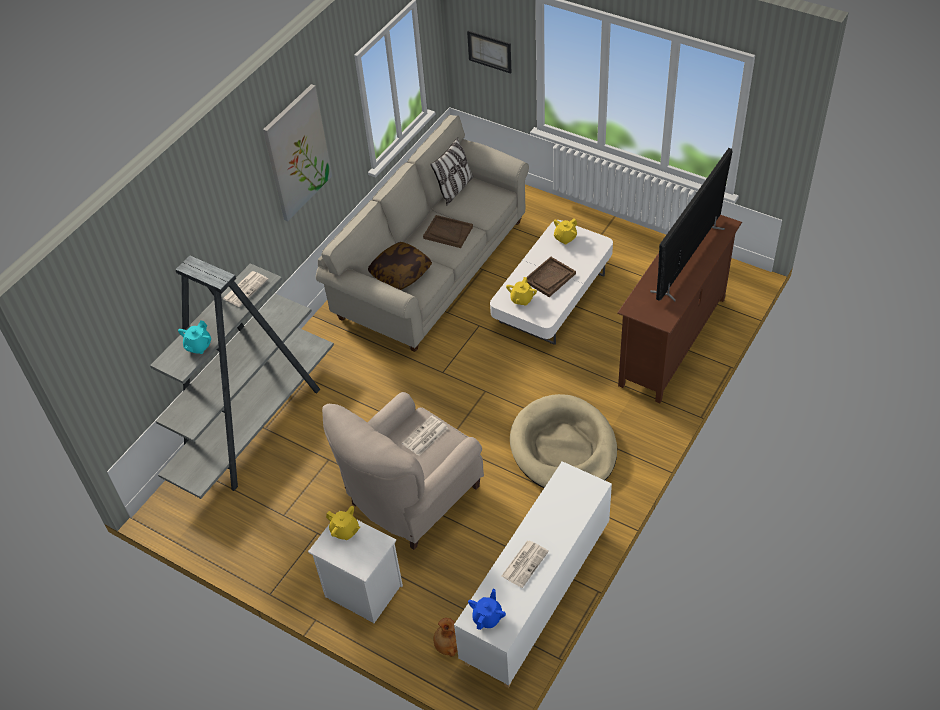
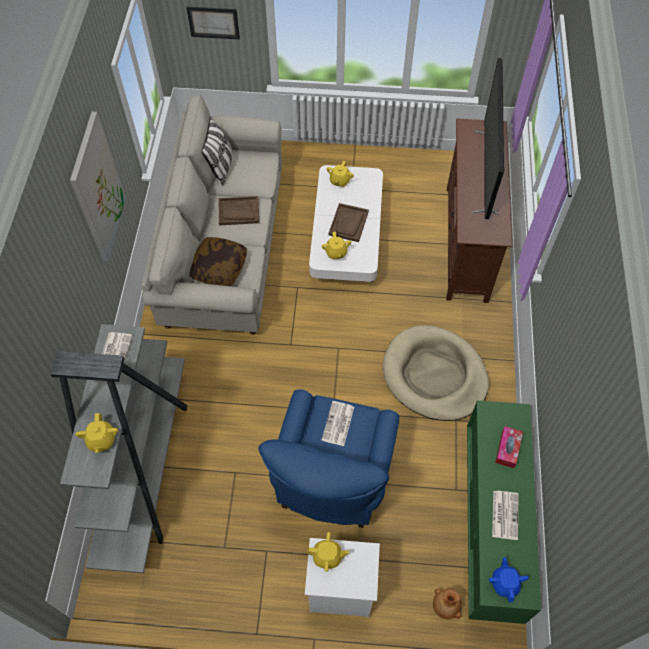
camera: 30 degrees left, 10 degrees up
turquoise teapot [178,321,211,354] -> yellow teapot [75,413,118,453]
beige armchair [322,392,484,550] -> blue armchair [258,389,400,528]
white cabinet [454,461,612,688] -> green cabinet [467,400,541,624]
none -> tissue box [495,426,523,468]

